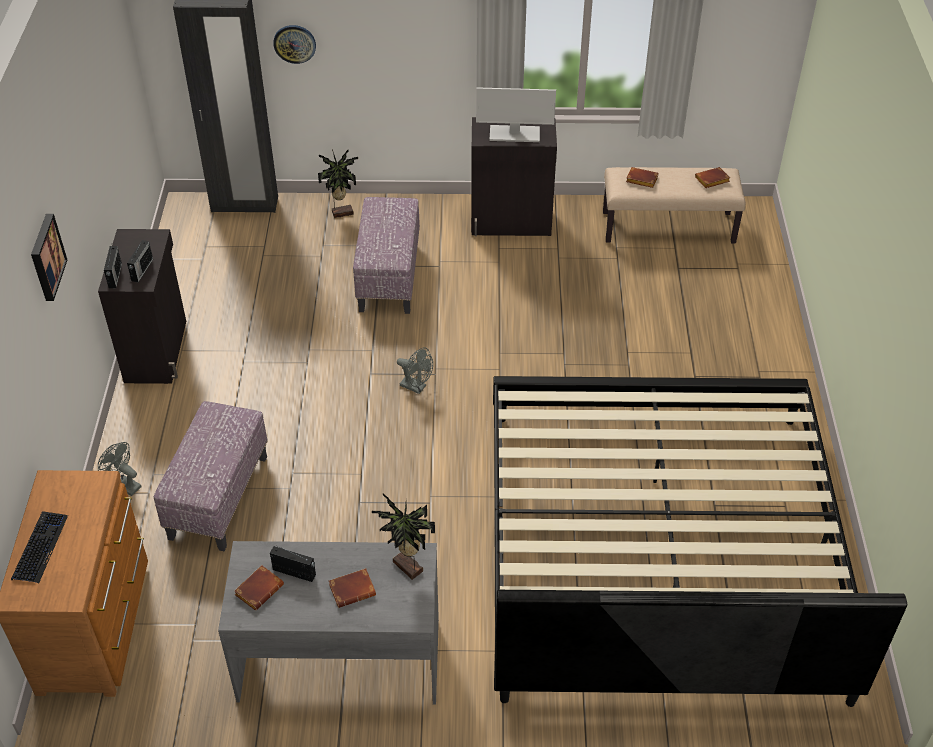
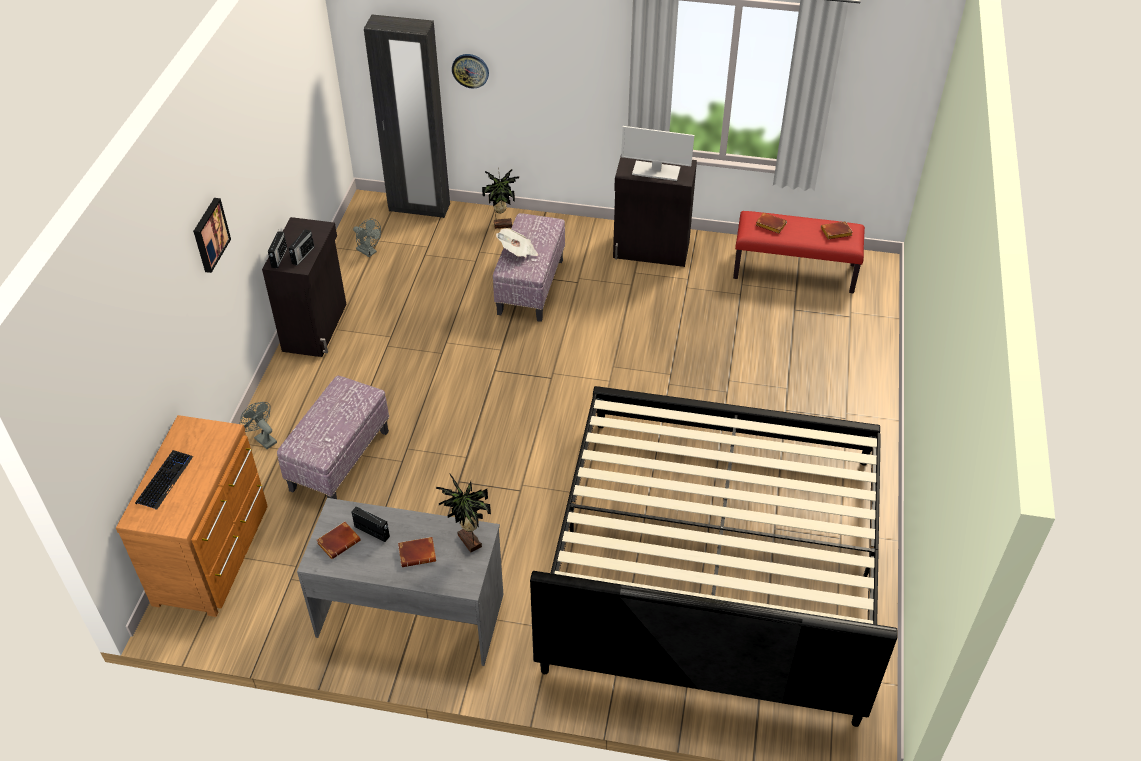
camera: 10 degrees right, 0 degrees up
grey fan [397,347,433,394] -> grey fan moved to [353,218,381,257]
beige bench [603,167,746,243] -> red bench [733,211,865,293]
none -> newspaper [496,228,538,257]

